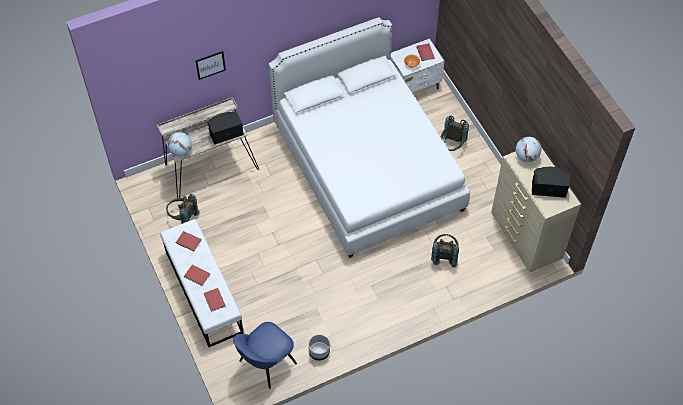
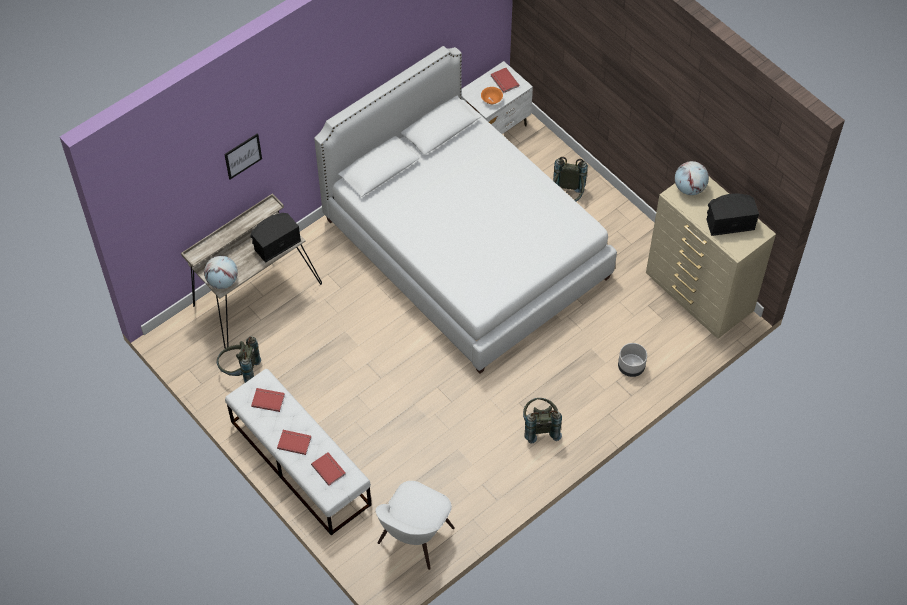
camera: 15 degrees left, 0 degrees up
blue chair [233,322,297,389] -> white chair [376,481,455,570]
grey planter [308,334,330,361] -> grey planter moved to [618,343,647,377]
grey backpack [431,234,459,267] -> grey backpack moved to [523,398,562,444]

